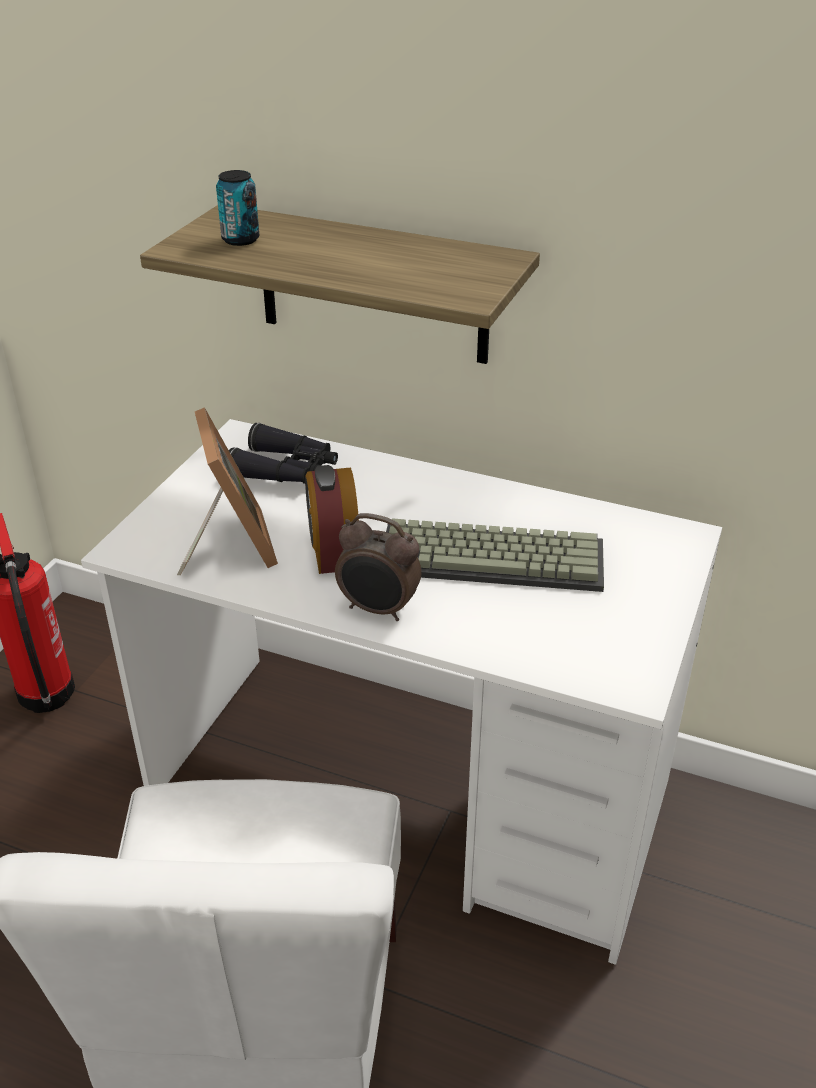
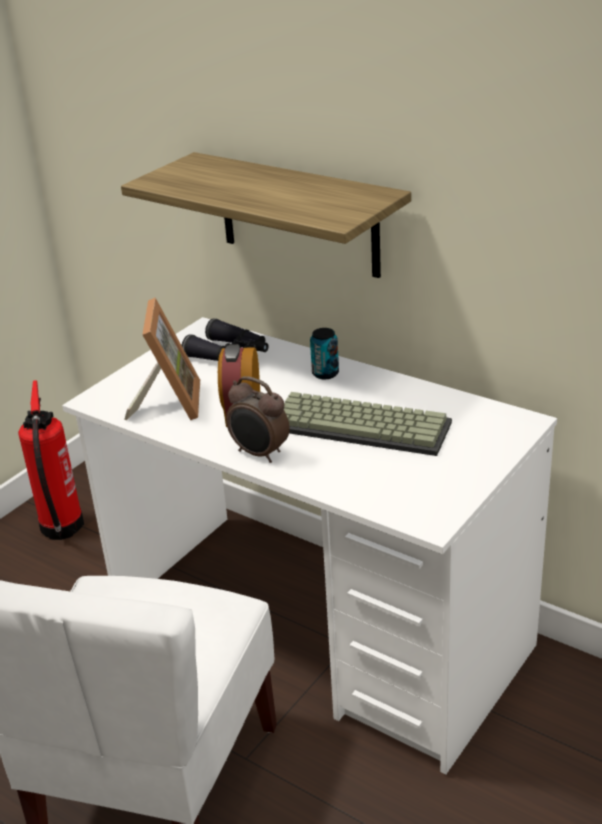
camera: 15 degrees right, 5 degrees down
can [216,170,259,246] -> can moved to [310,328,339,379]

